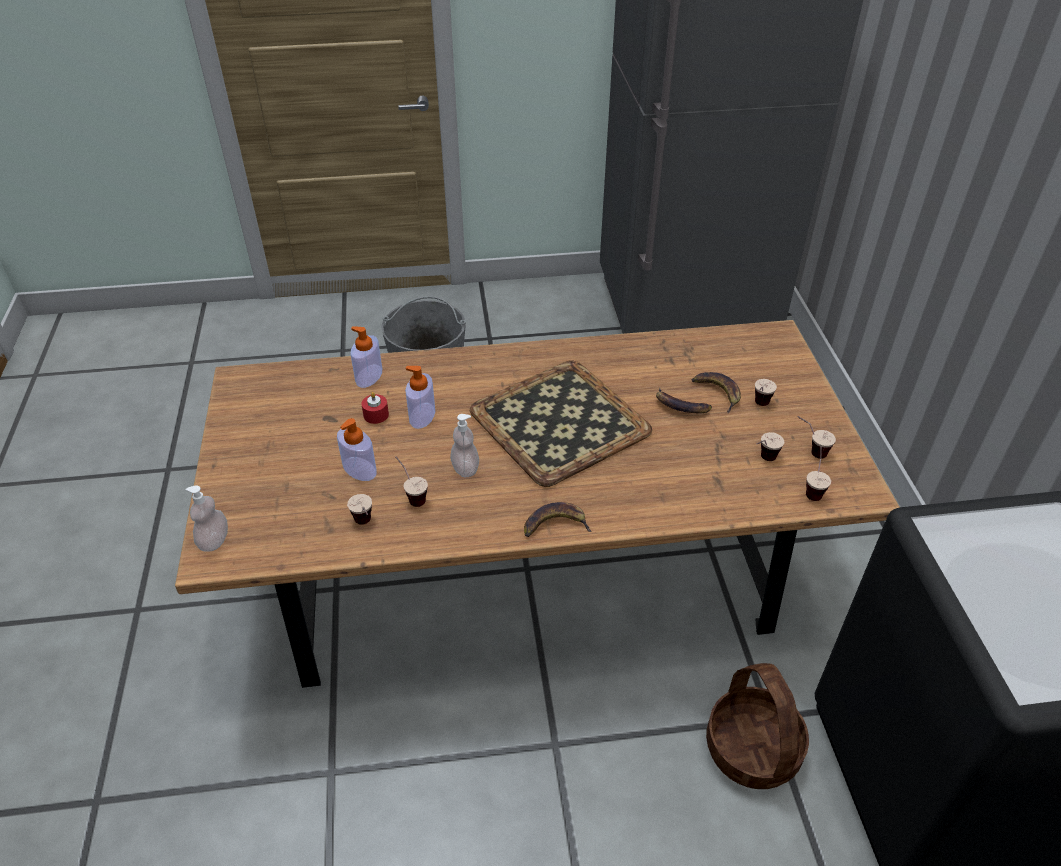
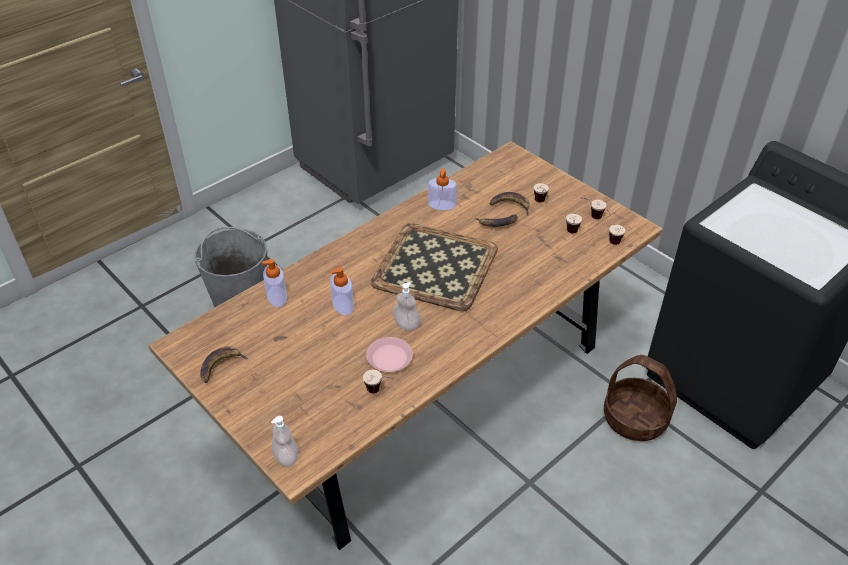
camera: 35 degrees left, 0 degrees up
soap dispenser [337,418,377,481] -> soap dispenser moved to [428,169,457,210]
red candle [361,392,389,424] -> none
cup [396,456,428,507] -> pink plate [366,337,413,372]
banana [524,502,592,537] -> banana moved to [200,346,249,383]

